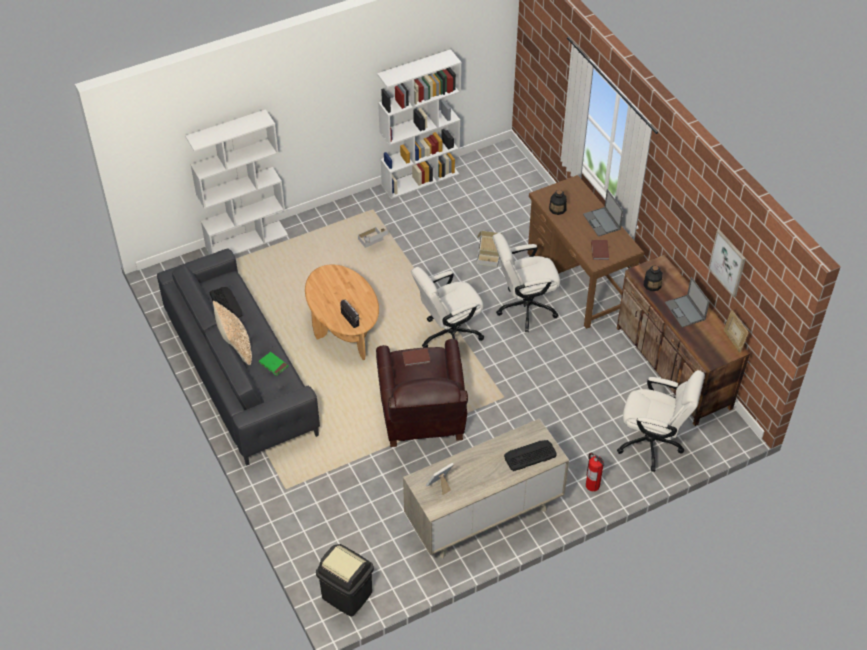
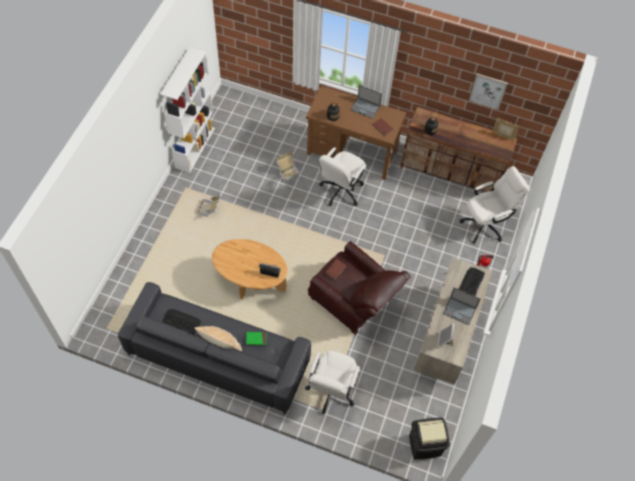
camera: 45 degrees left, 10 degrees up
white bookcase [185,109,288,255] -> none
white office chair [411,267,484,348] -> white office chair moved to [305,350,360,414]
laptop [665,277,710,327] -> laptop moved to [443,287,480,325]

